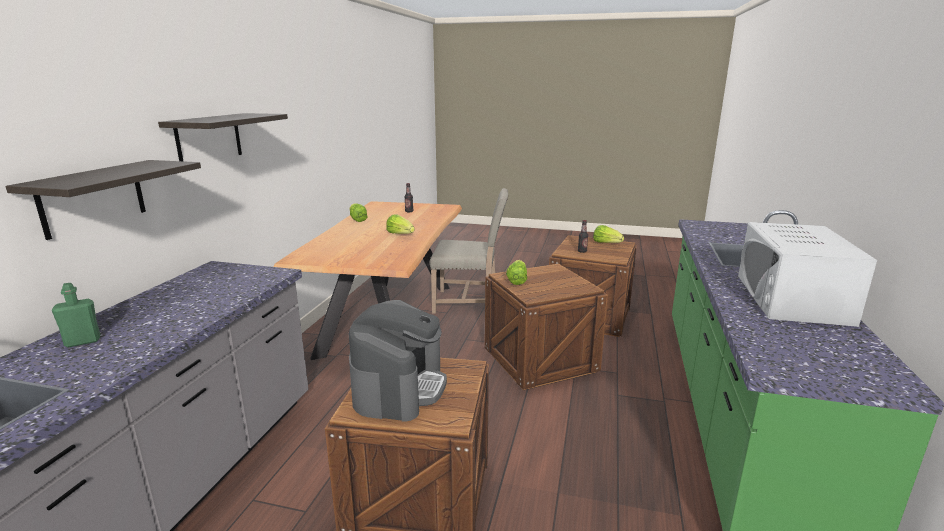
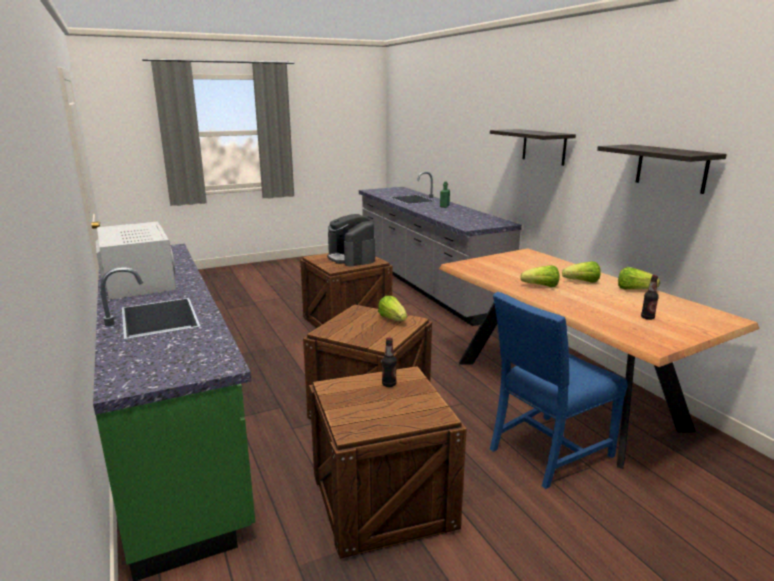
camera: 140 degrees right, 0 degrees up
shelf [5,160,201,240] -> shelf moved to [597,144,727,194]
beige chair [430,188,508,314] -> blue chair [490,292,627,489]
lettuce [593,225,624,243] -> lettuce moved to [562,261,600,283]

